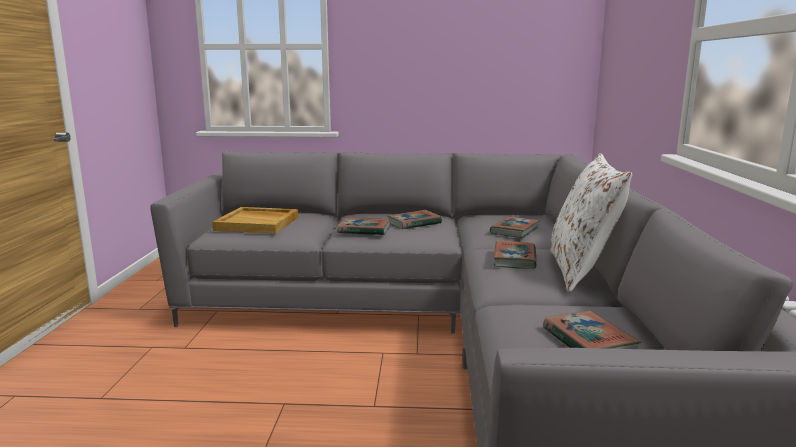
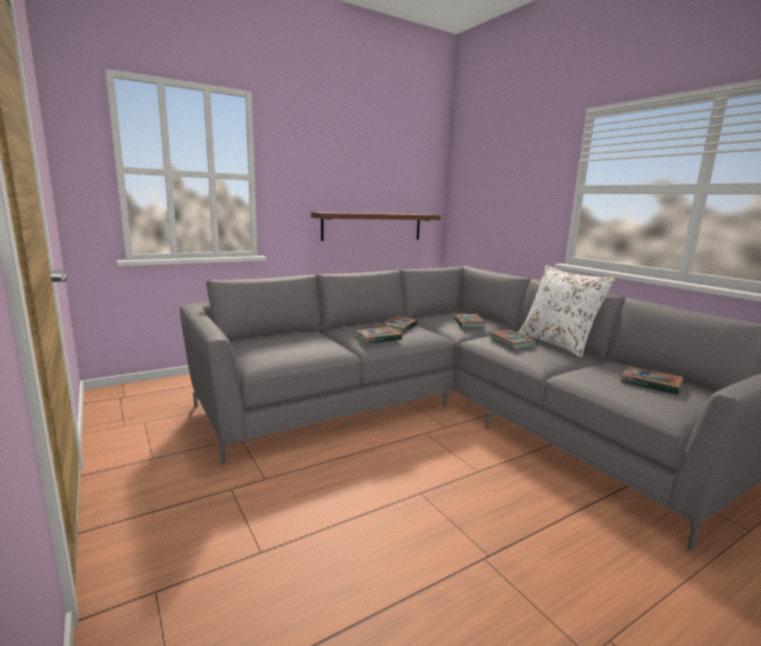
camera: 35 degrees left, 0 degrees up
beige tray [212,207,299,234] -> none
none -> brown shelf [311,212,440,241]

